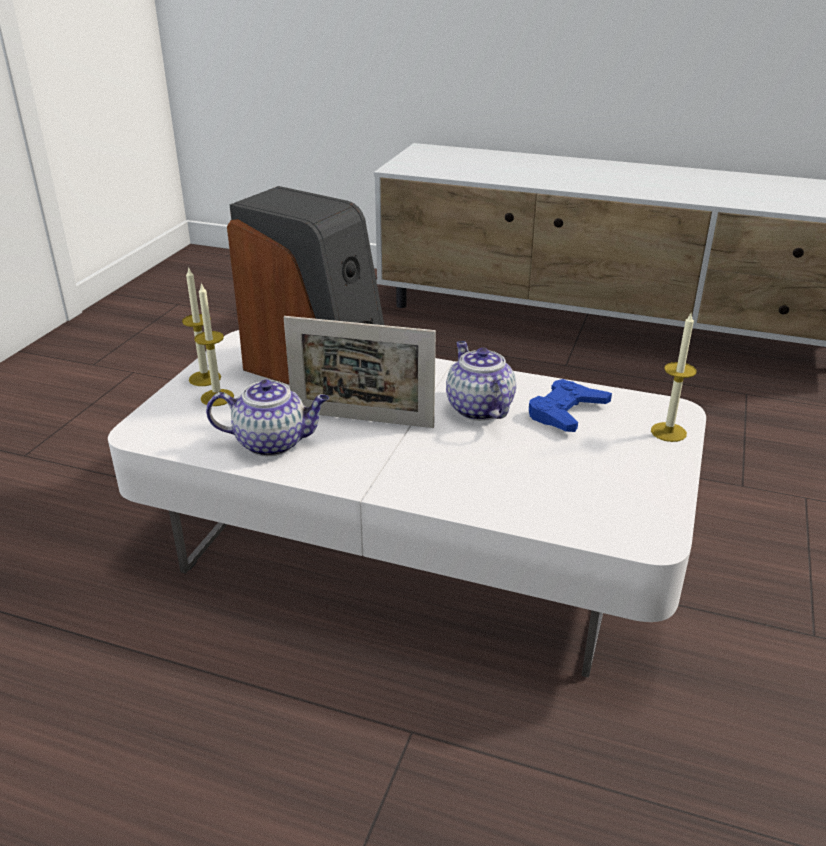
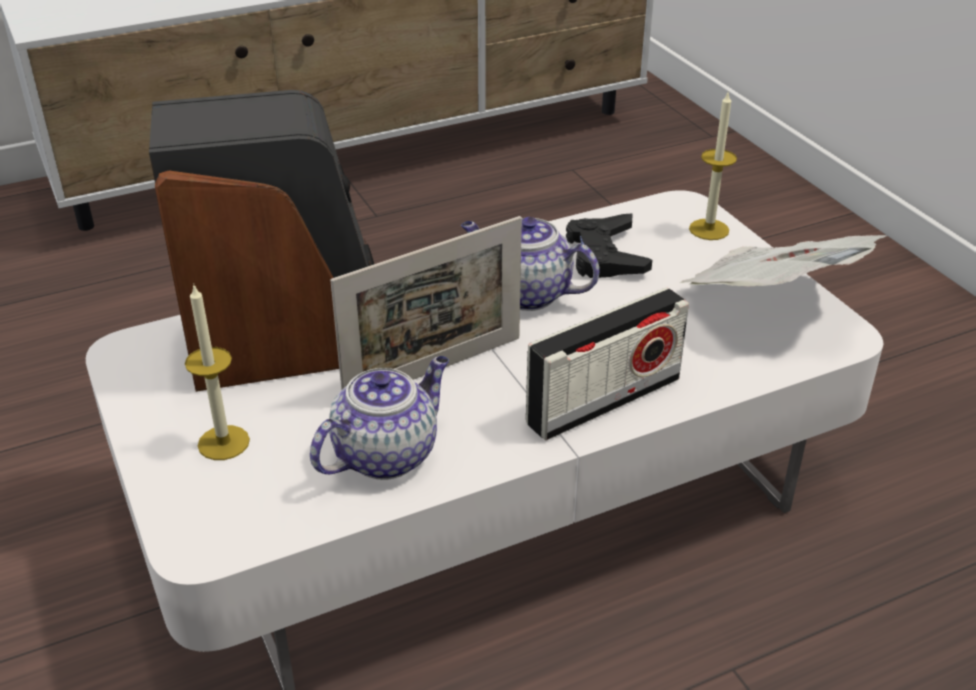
camera: 45 degrees left, 5 degrees up
candle [182,266,221,386] -> none
blue game controller [529,379,612,432] -> black game controller [566,213,652,278]
none -> radio [526,287,689,441]
none -> newspaper [680,235,887,287]

